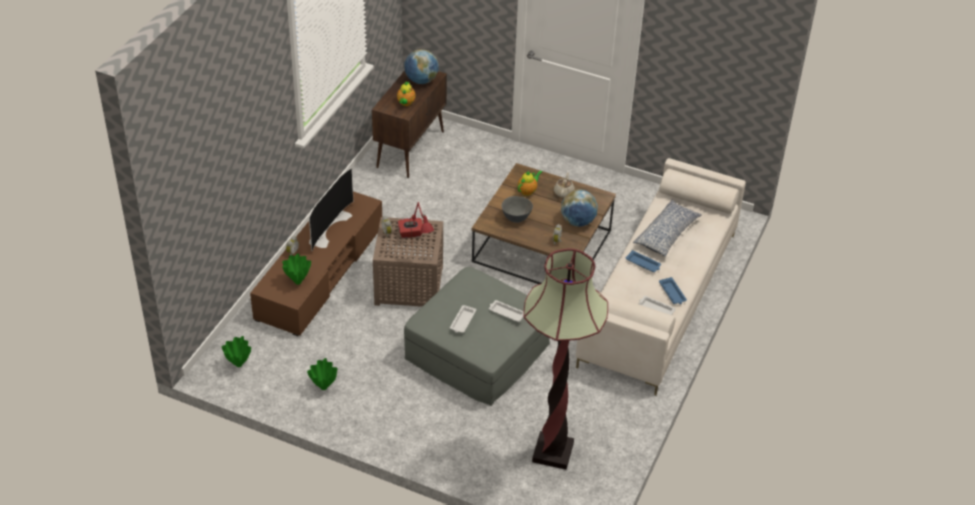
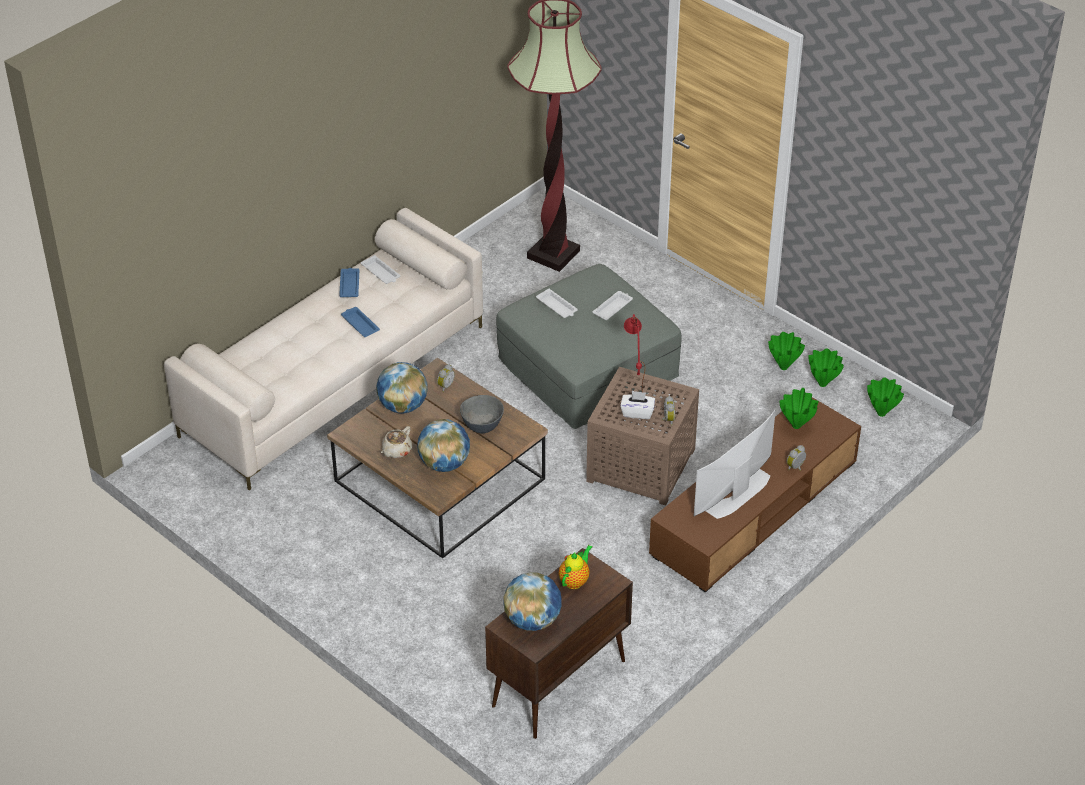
camera: 160 degrees left, 0 degrees up
red tissue box [398,218,423,238] -> white tissue box [620,391,655,419]
teapot [518,170,542,196] -> globe [417,419,470,472]
pillow [633,200,702,257] -> none
none -> green vase [808,348,844,387]

